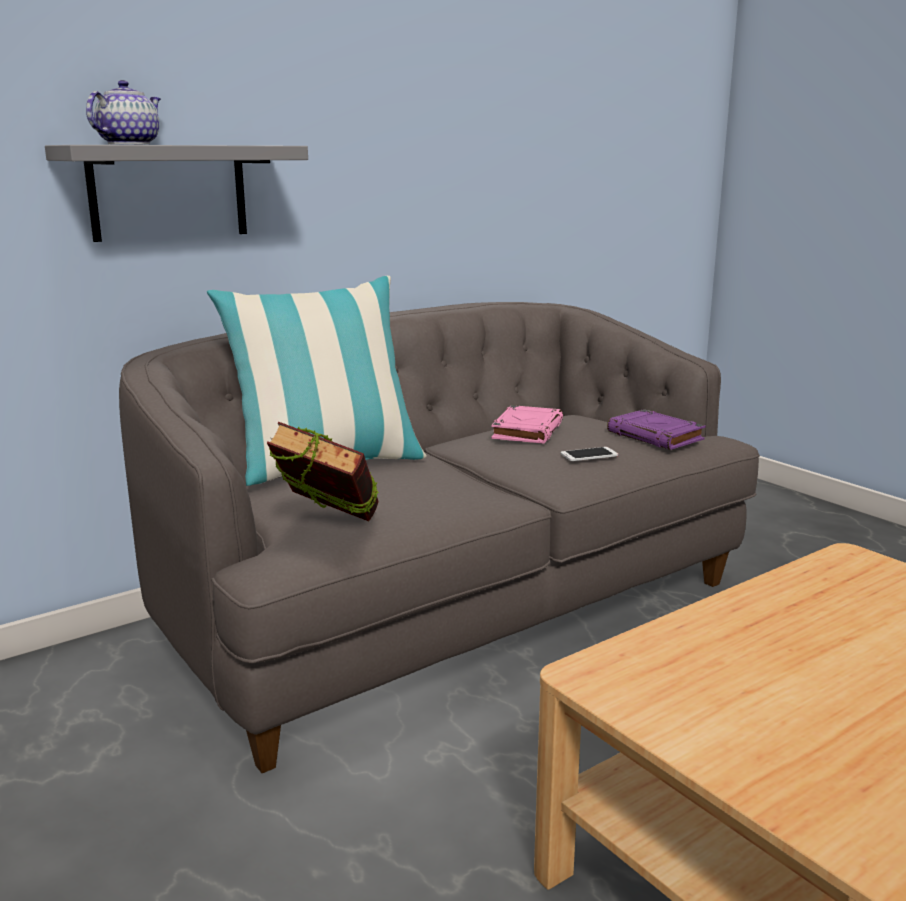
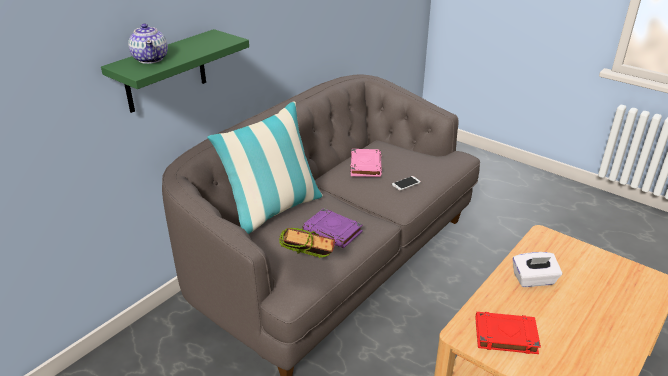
camera: 15 degrees left, 15 degrees up
grey shelf [45,145,308,242] -> green shelf [101,29,249,113]
teapot [86,80,161,145] -> teapot turned 150 degrees clockwise [128,24,168,64]
purple book [607,409,706,450] -> purple book moved to [303,208,363,248]
none -> red book [475,312,541,354]
none -> white tissue box [513,252,562,287]

